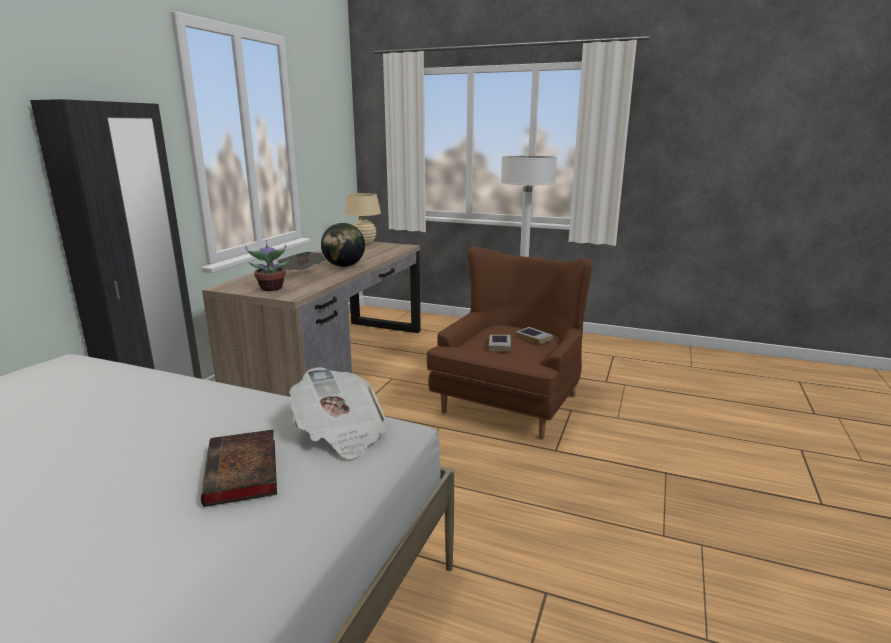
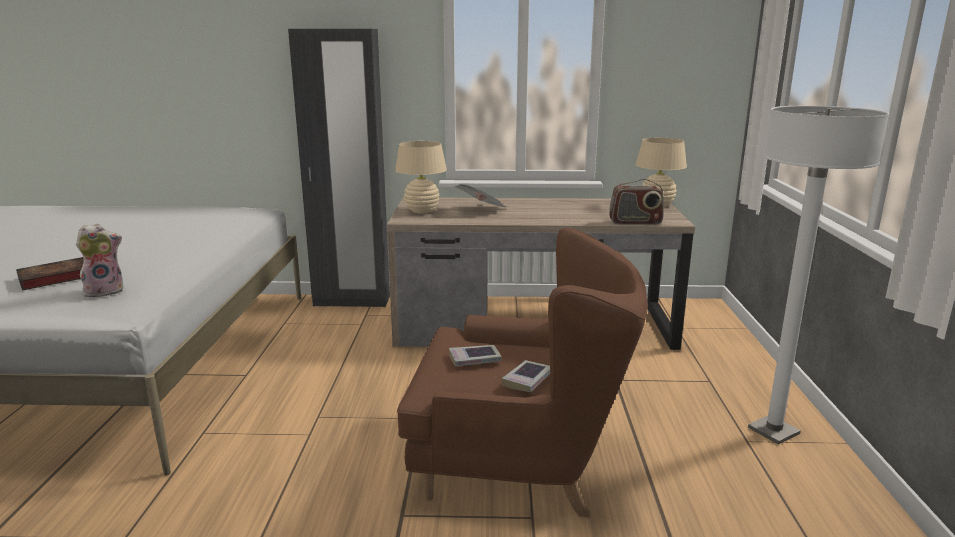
camera: 70 degrees right, 0 degrees up
potted plant [245,240,289,291] -> beige table lamp [395,141,447,214]
newspaper [289,367,388,459] -> plush toy [76,224,123,297]
globe [321,223,365,267] -> none
none -> radio [609,179,664,225]

